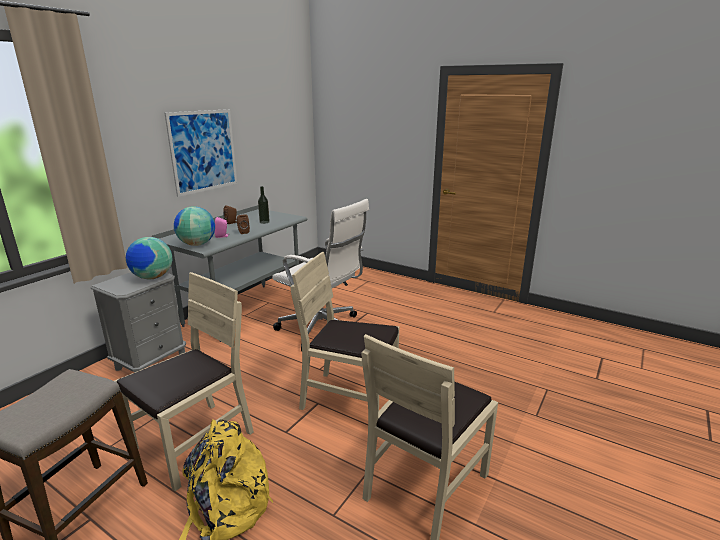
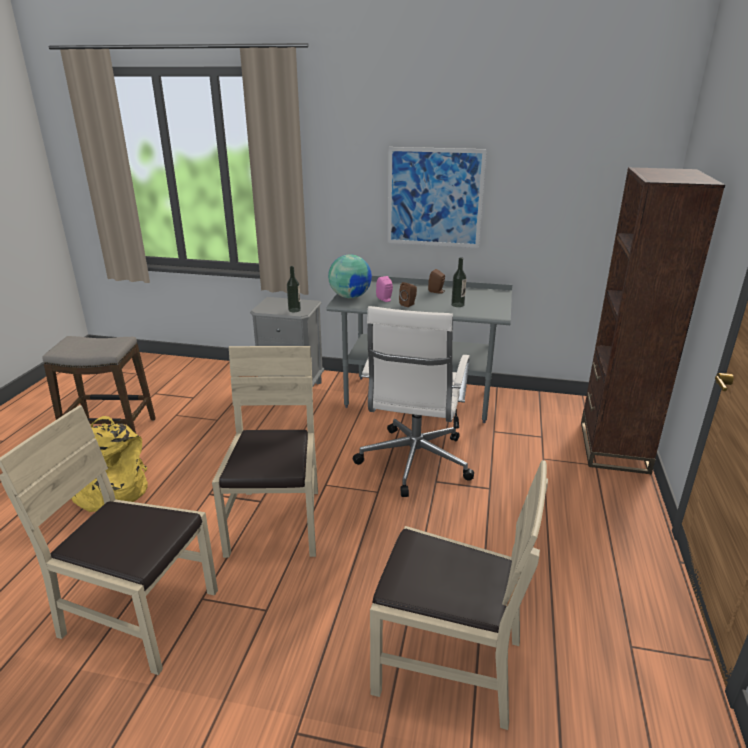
camera: 70 degrees right, 5 degrees up
beige chair [114,272,254,491] -> beige chair moved to [370,460,548,730]
globe [126,237,172,279] -> bottle [287,266,301,312]
none -> brown bookcase [581,167,725,474]

